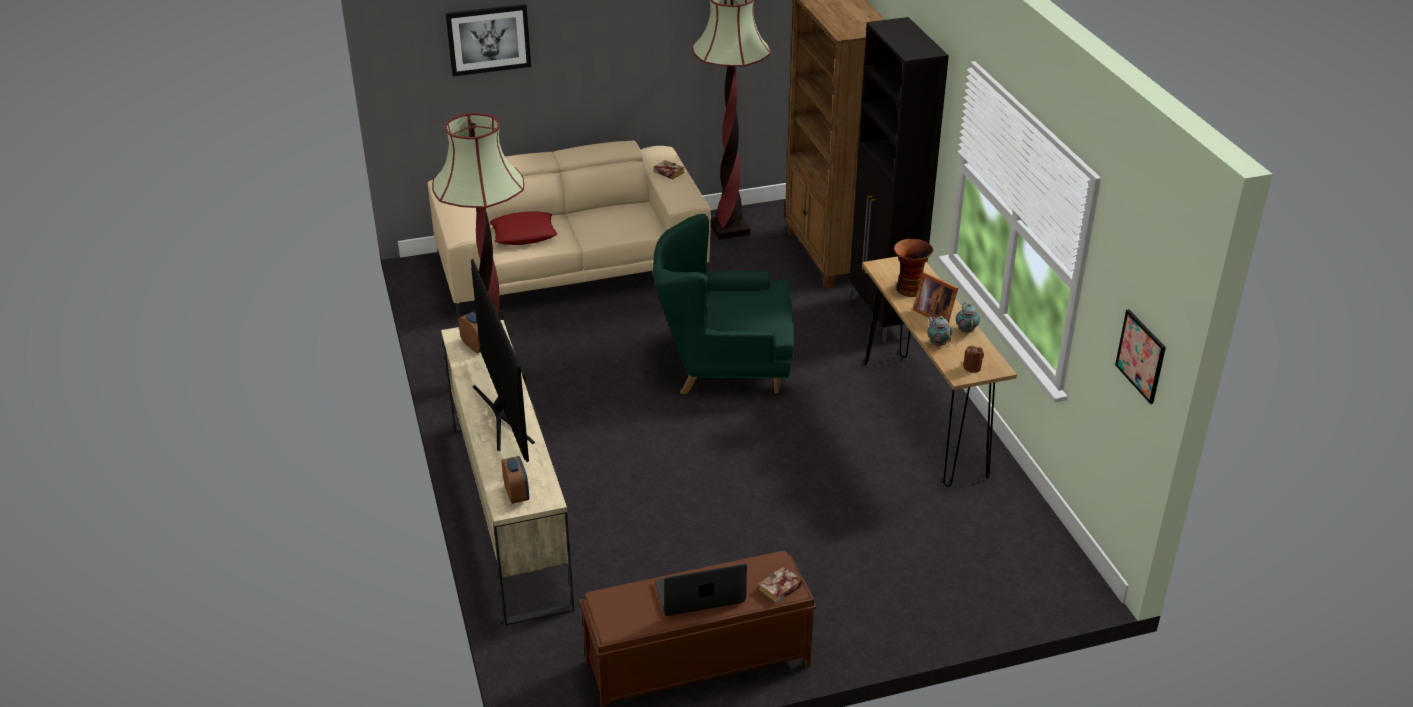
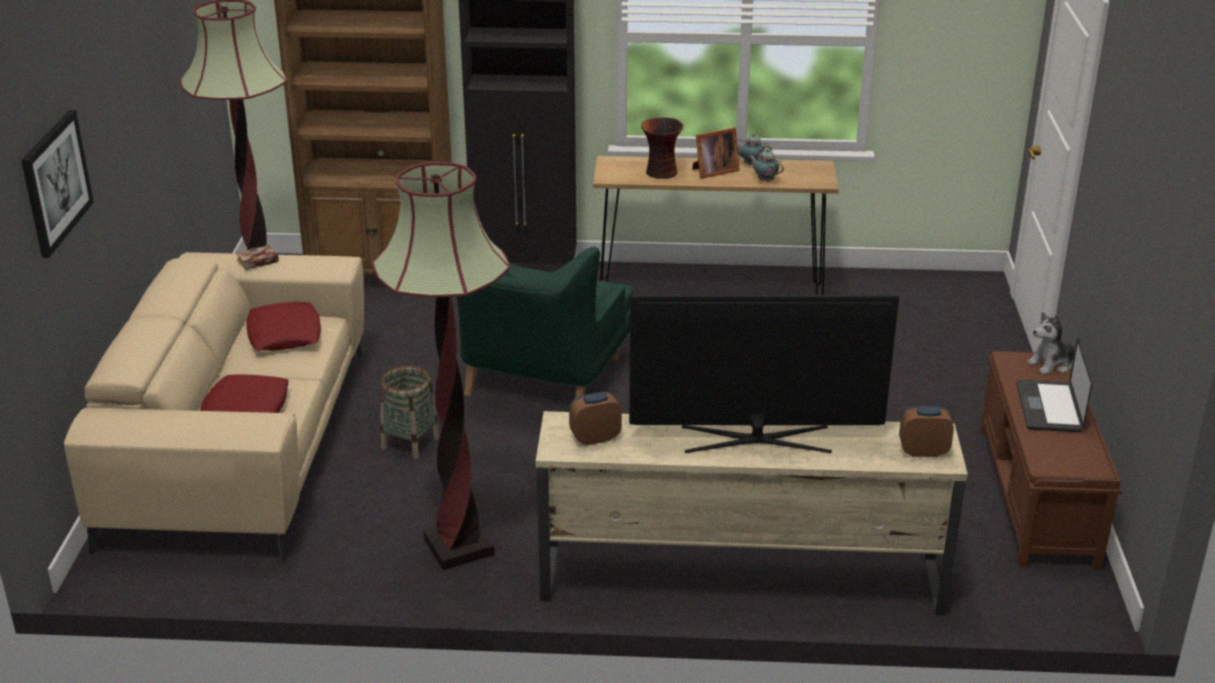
camera: 70 degrees left, 5 degrees down
book [758,566,803,603] -> plush toy [1027,312,1081,375]
teapot [927,315,952,346] -> teapot turned 45 degrees clockwise [749,149,784,182]
brown candle [963,346,984,373] -> none
picture [1115,309,1166,404] -> none
none -> red pillow [246,302,321,351]
none -> basket [380,366,440,459]

